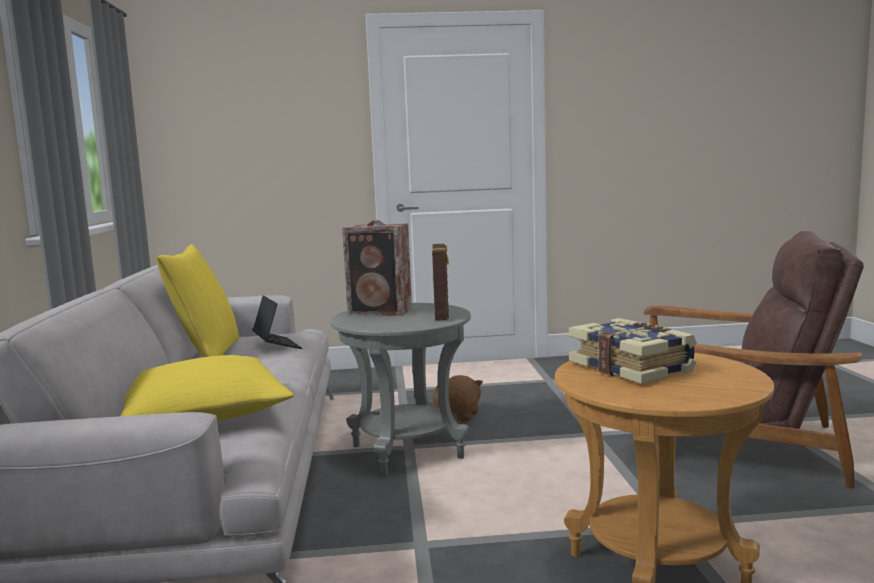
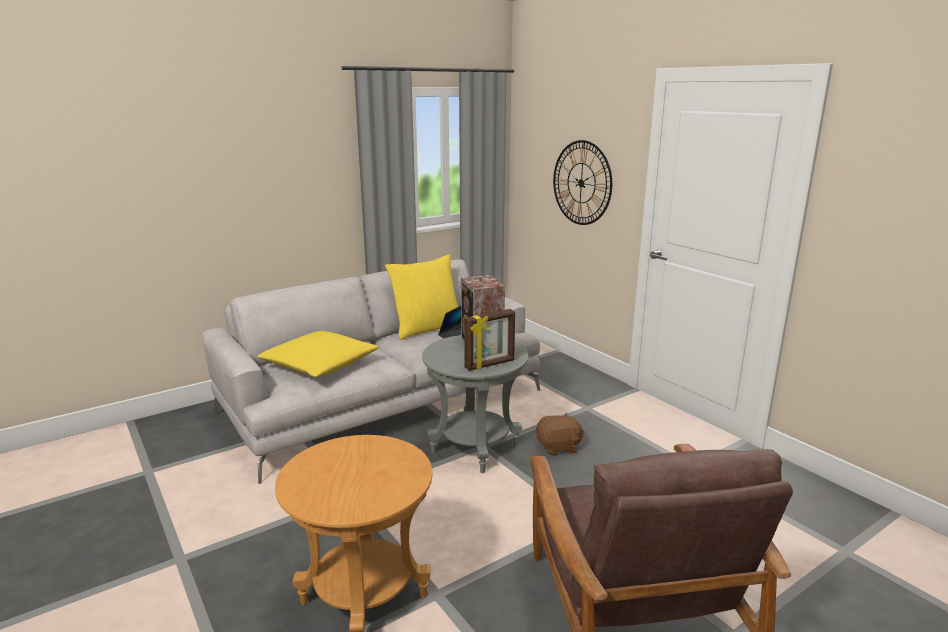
camera: 60 degrees right, 10 degrees up
book [569,318,697,384] -> none
none -> wall clock [553,140,612,225]

